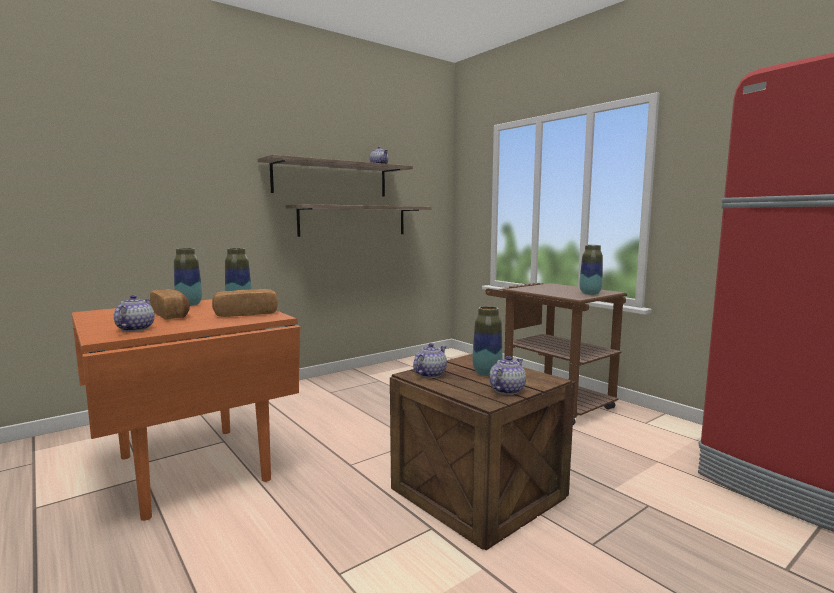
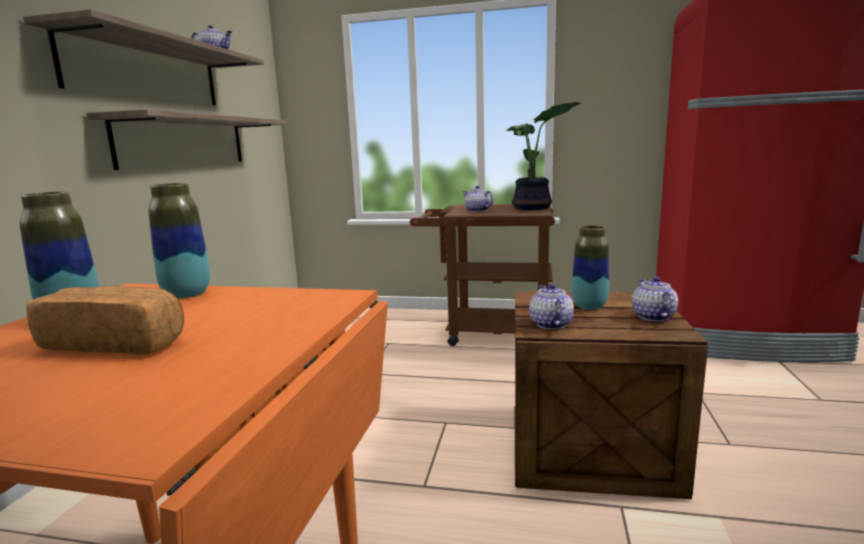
camera: 40 degrees left, 5 degrees up
teapot [114,295,155,332] -> teapot moved to [463,186,494,212]
bread [212,289,277,317] -> none
vase [579,245,603,295] -> potted plant [506,102,581,210]

